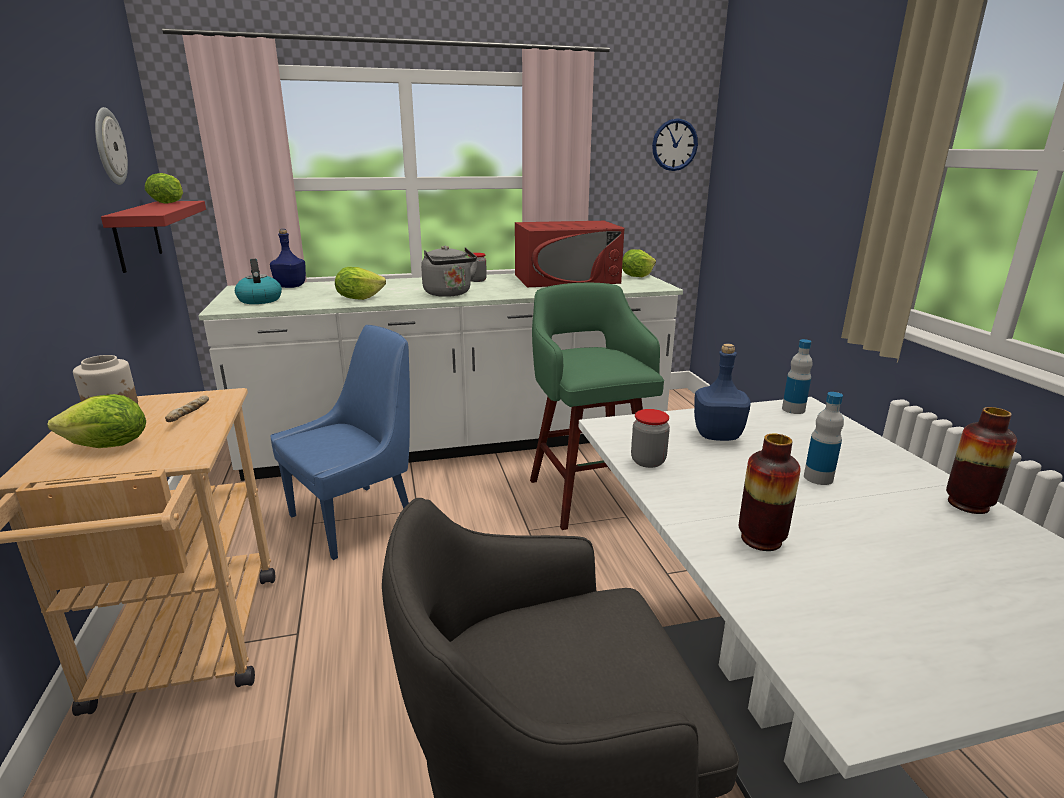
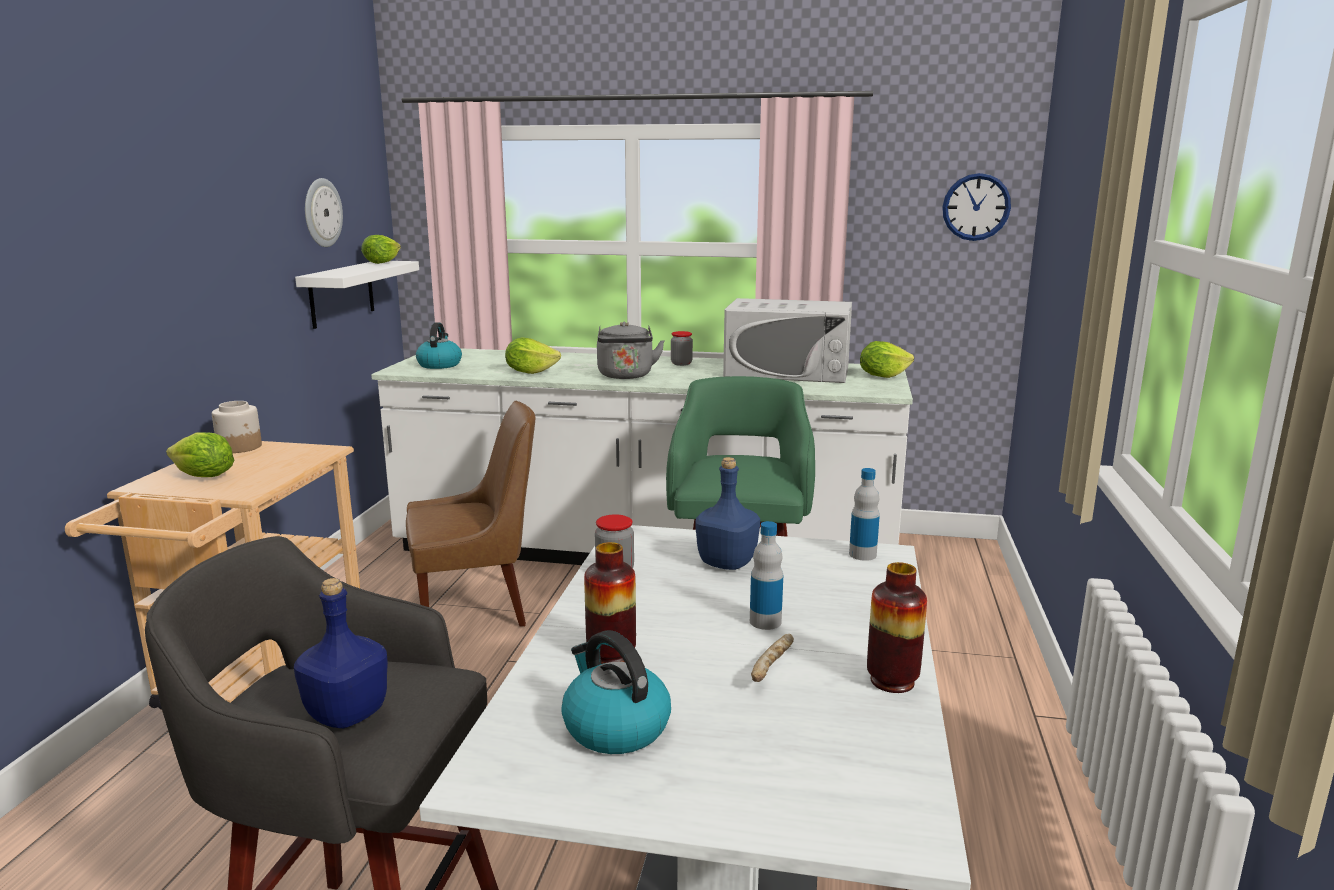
camera: 25 degrees right, 5 degrees down
red shelf [101,201,206,273] -> white shelf [295,261,419,329]
bread [165,395,209,422] -> bread moved to [751,634,794,682]
blue bottle [270,229,306,288] -> blue bottle moved to [294,578,388,728]
blue chair [270,325,410,560] -> brown chair [406,401,535,627]
red microwave [515,221,624,287] -> white microwave [723,298,852,383]
none -> kettle [561,630,671,754]

